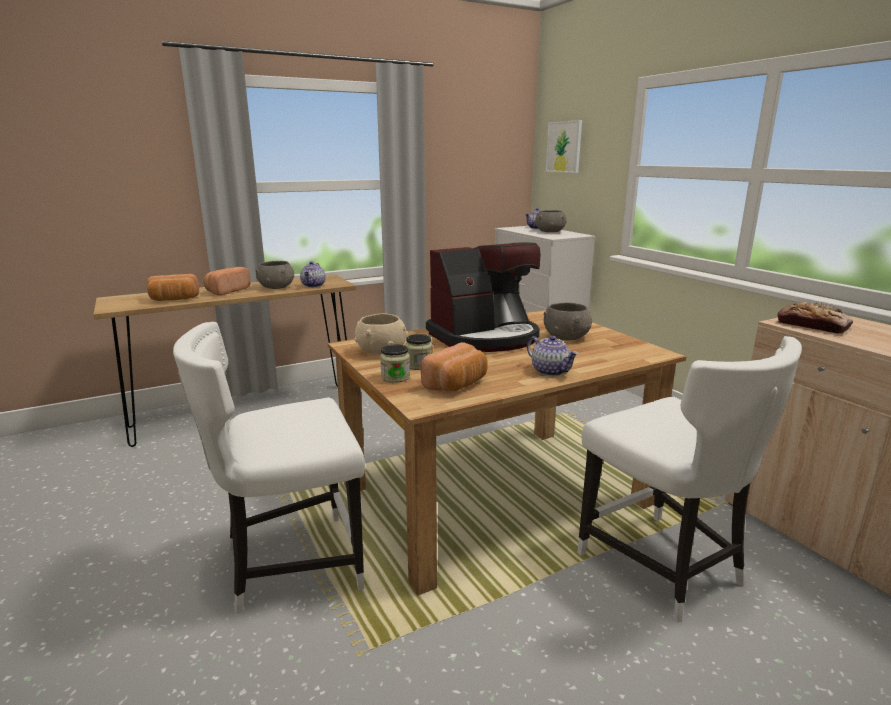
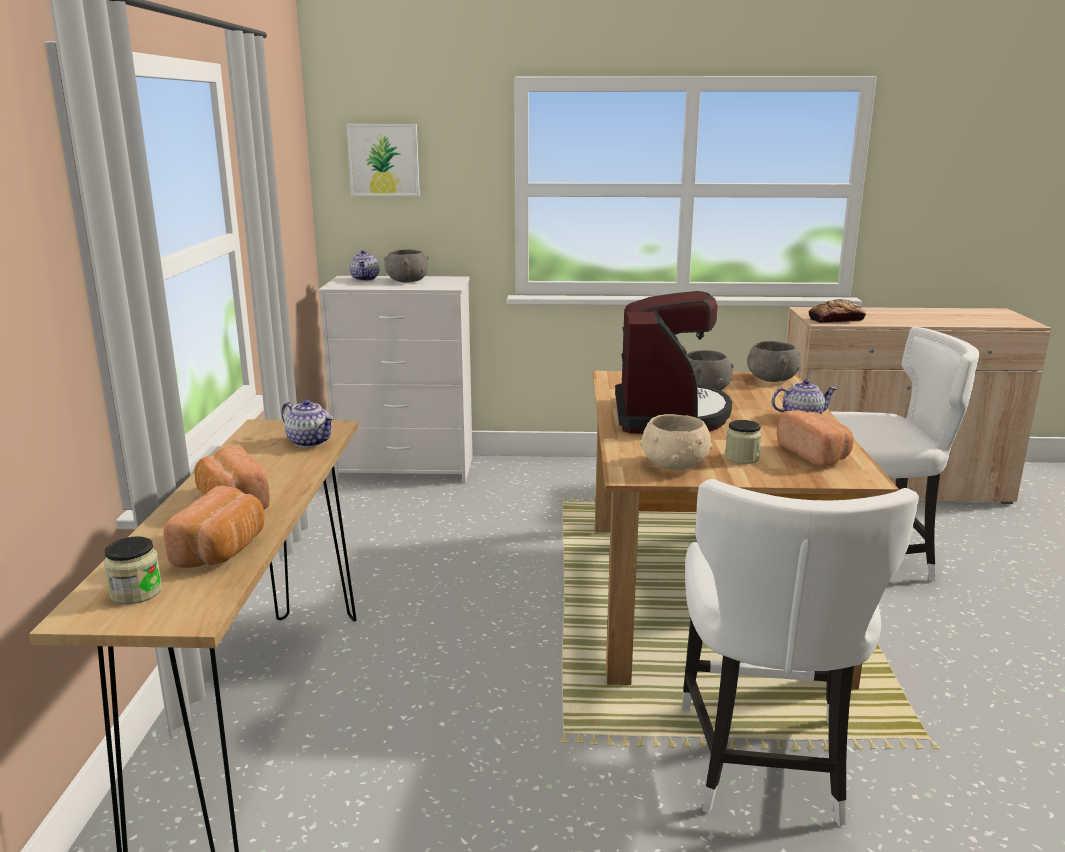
camera: 60 degrees left, 0 degrees up
grey bowl [255,261,294,289] -> grey bowl moved to [747,341,800,382]
jar [380,344,410,383] -> jar moved to [104,536,162,605]

